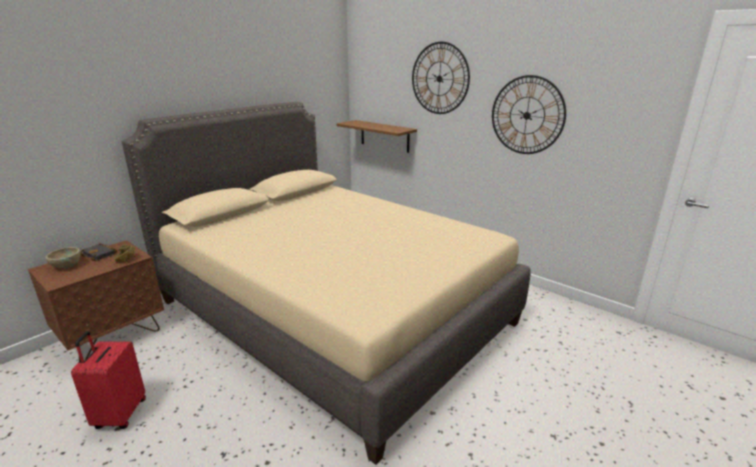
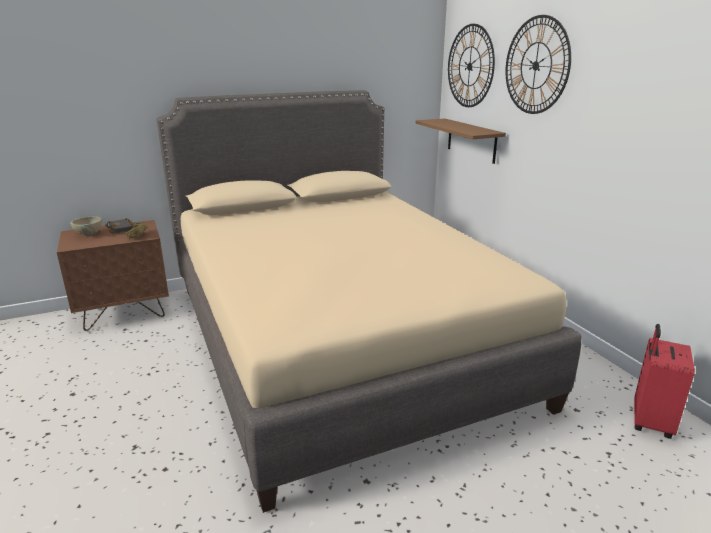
camera: 25 degrees right, 0 degrees up
red suitcase [71,331,146,429] -> red suitcase moved to [634,324,695,439]
wall clock [492,75,566,154] -> wall clock moved to [448,24,495,107]

